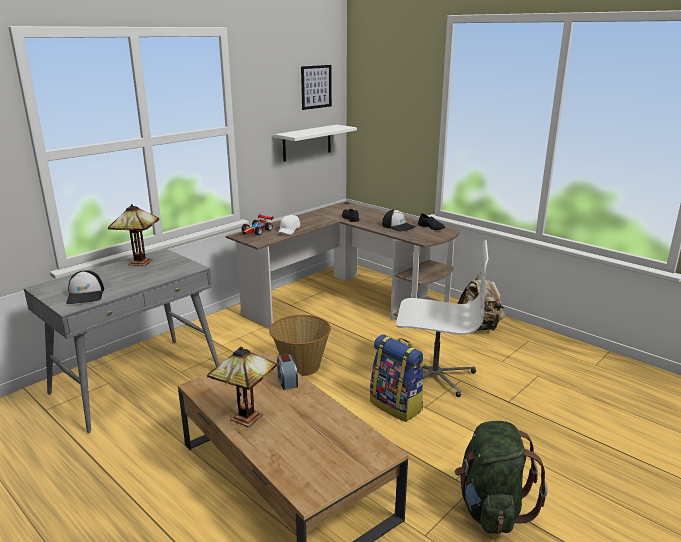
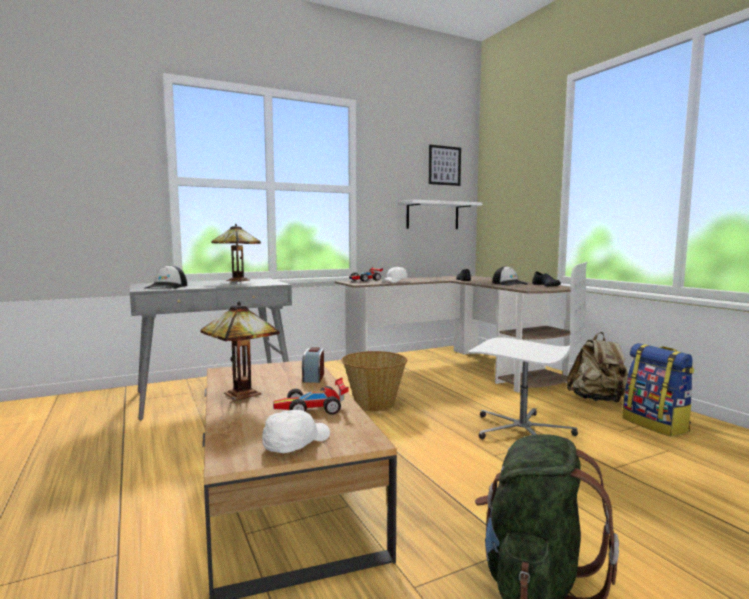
camera: 20 degrees right, 15 degrees down
backpack [370,335,425,422] -> backpack moved to [623,343,694,437]
none -> white cap [262,410,330,453]
none -> toy car [273,377,348,415]

